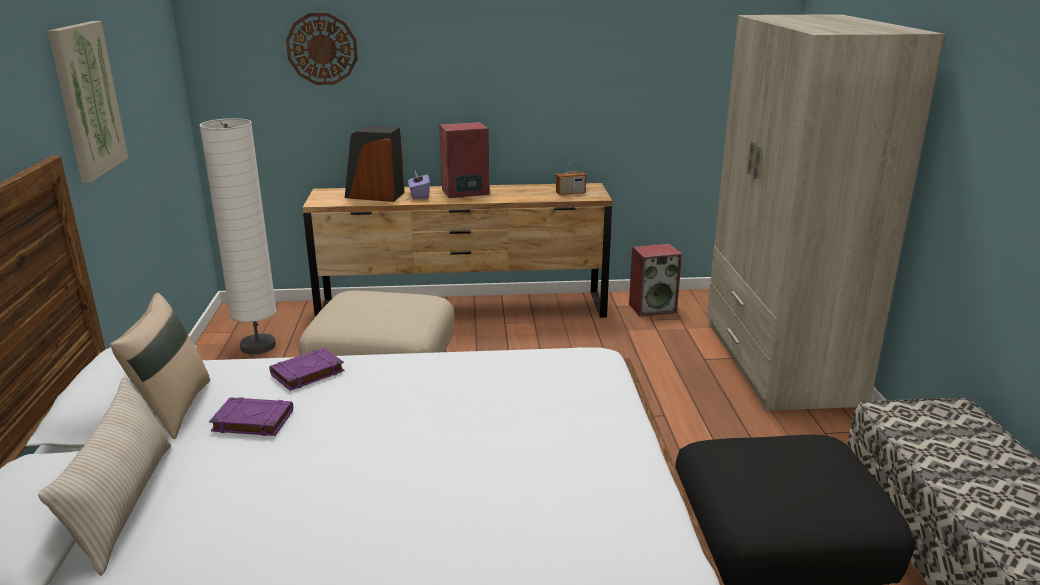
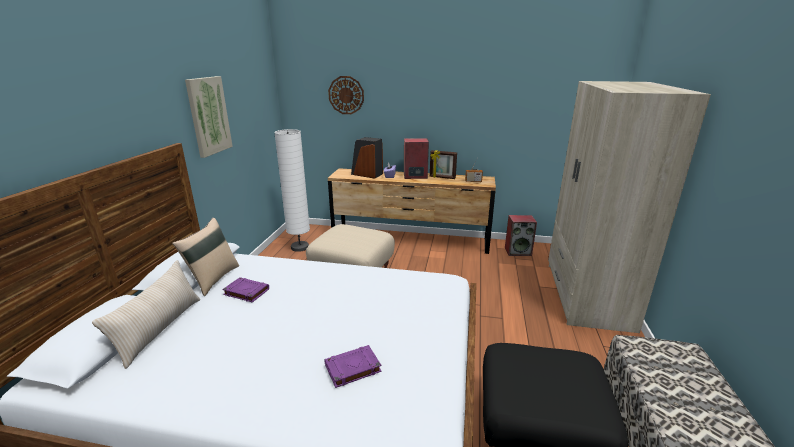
camera: 15 degrees right, 0 degrees up
purple book [269,348,345,391] -> purple book moved to [325,345,382,388]
none -> picture frame [430,150,457,179]

